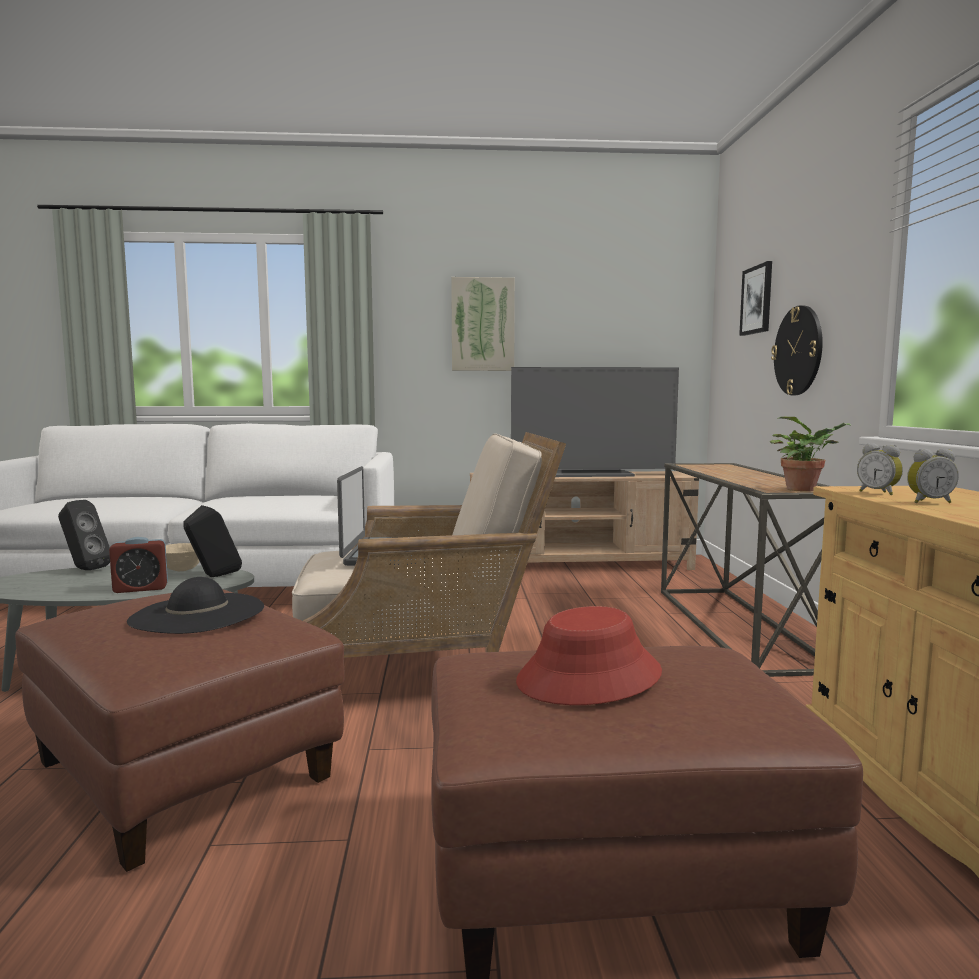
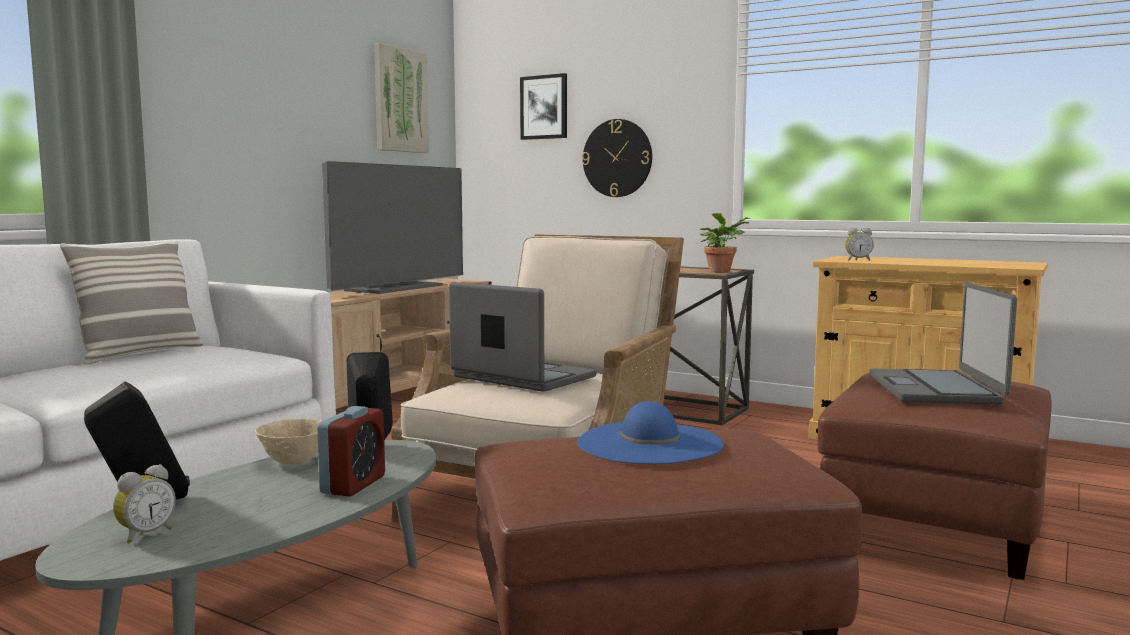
camera: 55 degrees left, 0 degrees up
black hat [127,577,264,634] -> blue hat [577,401,724,464]
picture [451,277,515,371] -> picture moved to [374,43,429,153]
red hat [516,606,662,705] -> laptop [869,282,1017,405]
alarm clock [907,449,959,503] -> alarm clock moved to [113,464,176,544]
none -> pillow [60,241,203,365]

